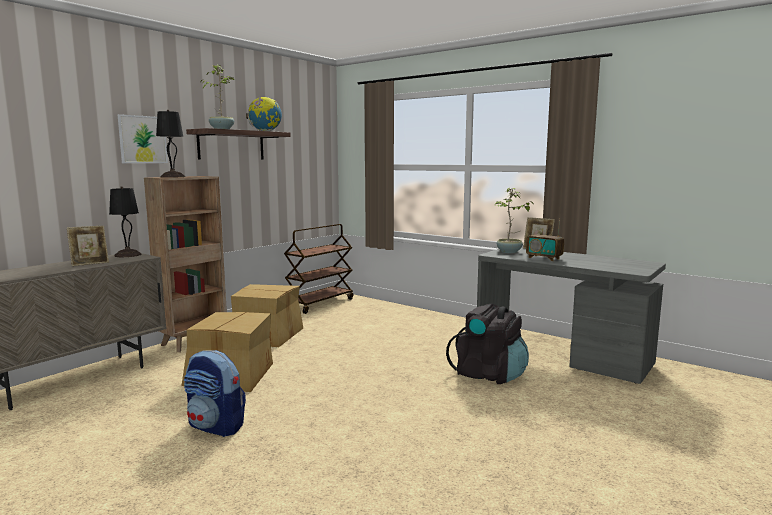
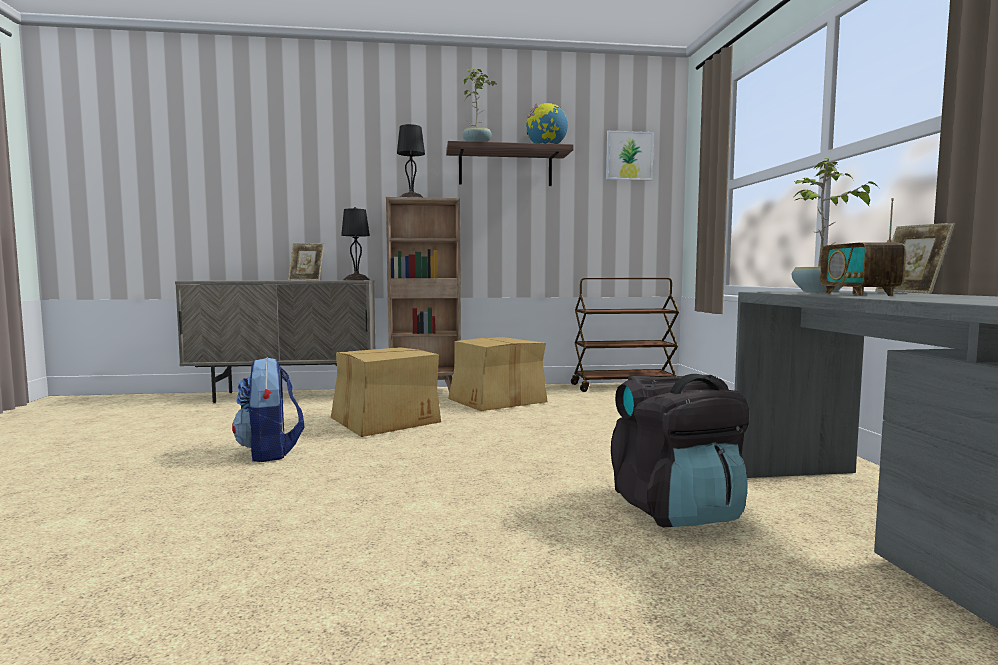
camera: 45 degrees right, 5 degrees down
picture [117,114,168,163] -> picture moved to [606,131,654,181]

